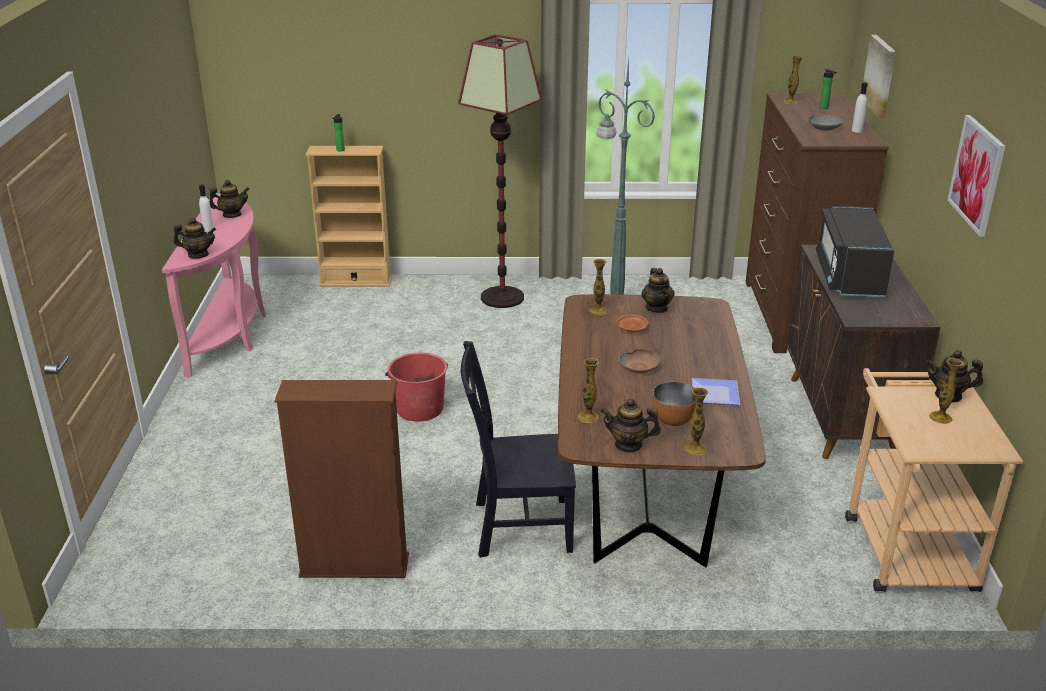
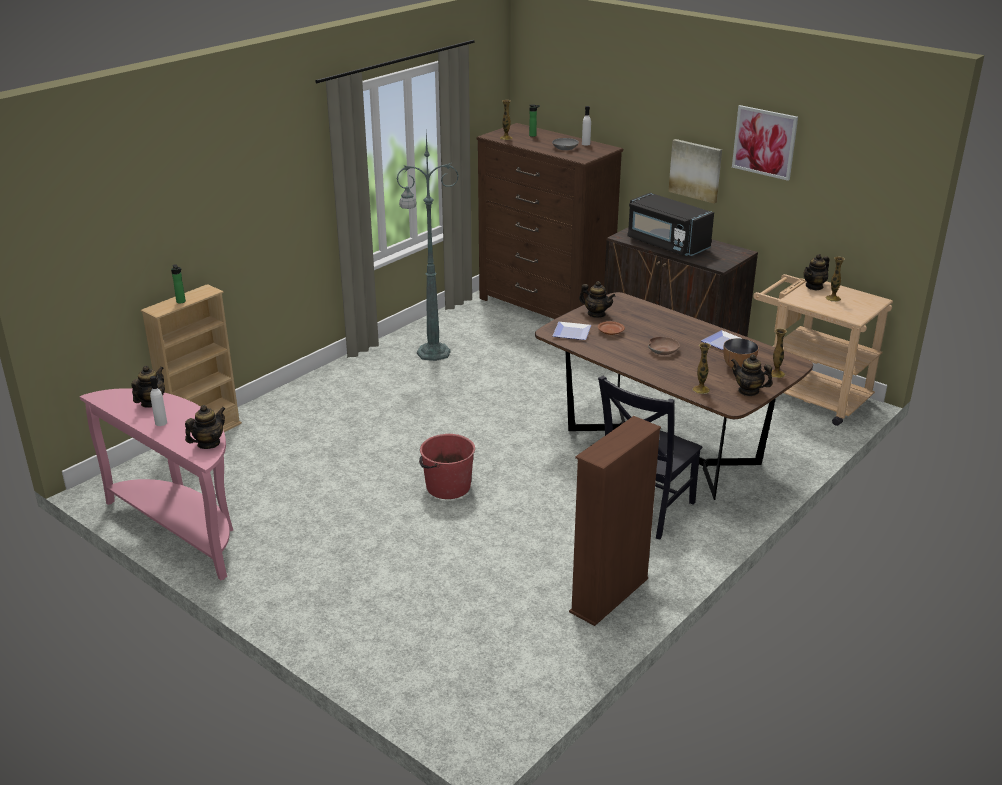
camera: 50 degrees left, 0 degrees up
floor lamp [458,35,542,308] -> none
vase [589,259,608,315] -> plate [553,322,591,340]
teapot [601,398,661,453] -> teapot turned 75 degrees clockwise [731,354,773,396]
picture [863,35,896,118] -> picture moved to [668,139,722,203]

